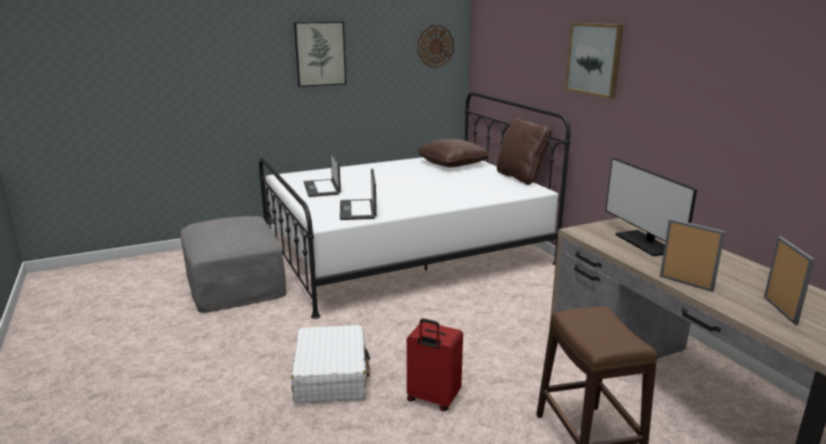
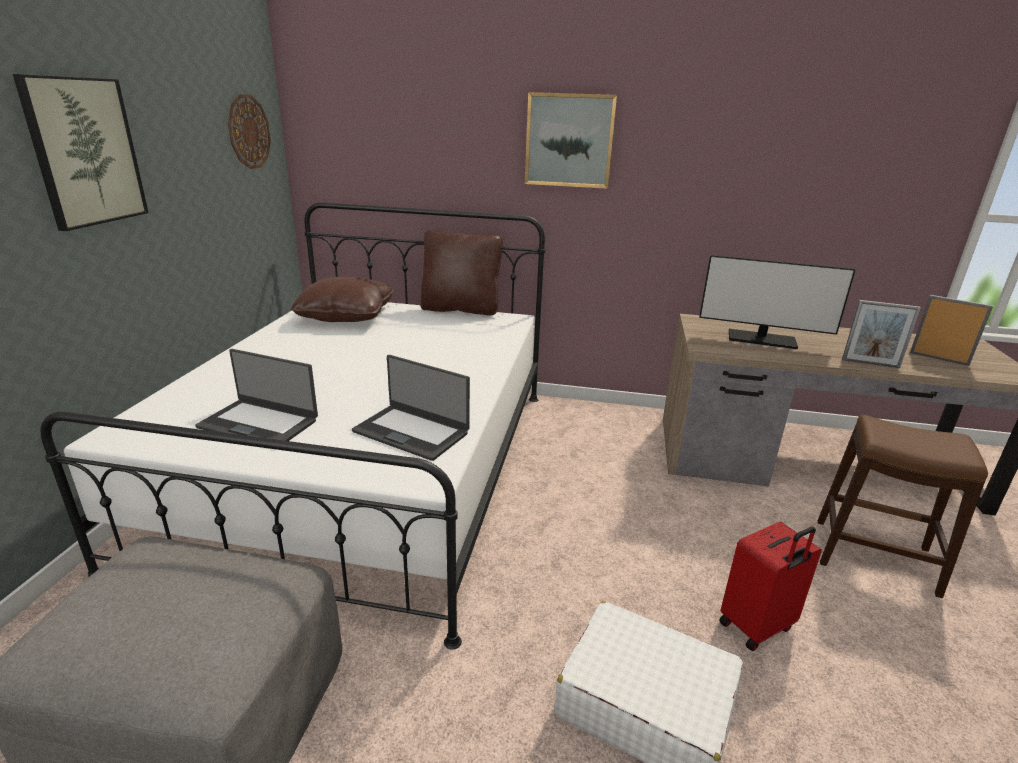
camera: 55 degrees left, 5 degrees up
picture frame [660,219,725,292] -> picture frame turned 150 degrees counterclockwise [842,300,921,368]

